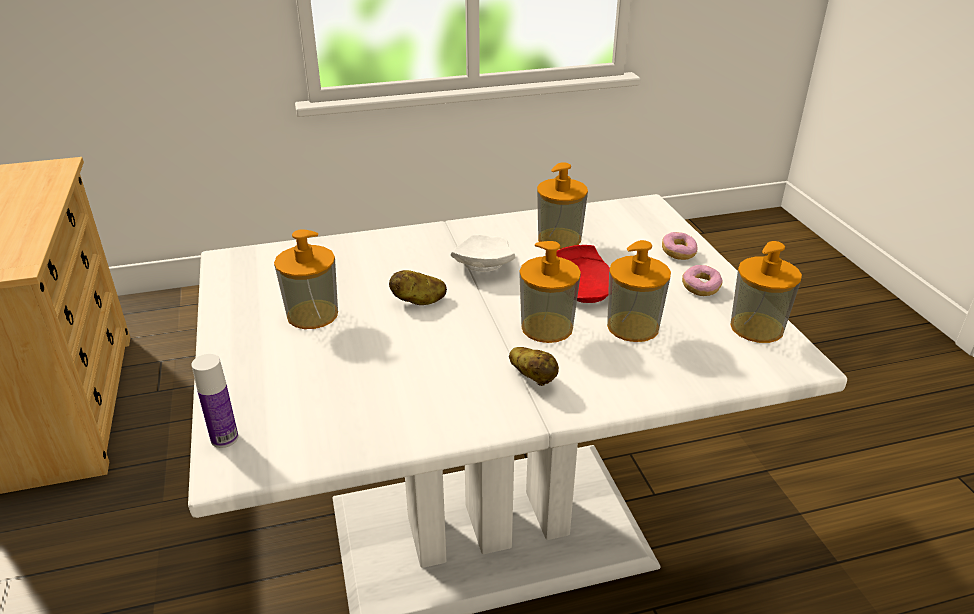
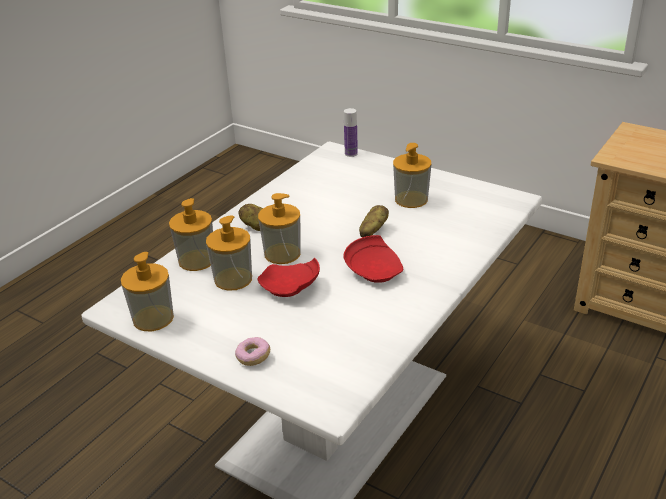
camera: 140 degrees right, 0 degrees up
white plate [451,234,515,272] -> red plate [343,235,403,283]
soap dispenser [537,162,588,250] -> soap dispenser moved to [169,198,213,271]
donut [682,265,722,296] -> none

